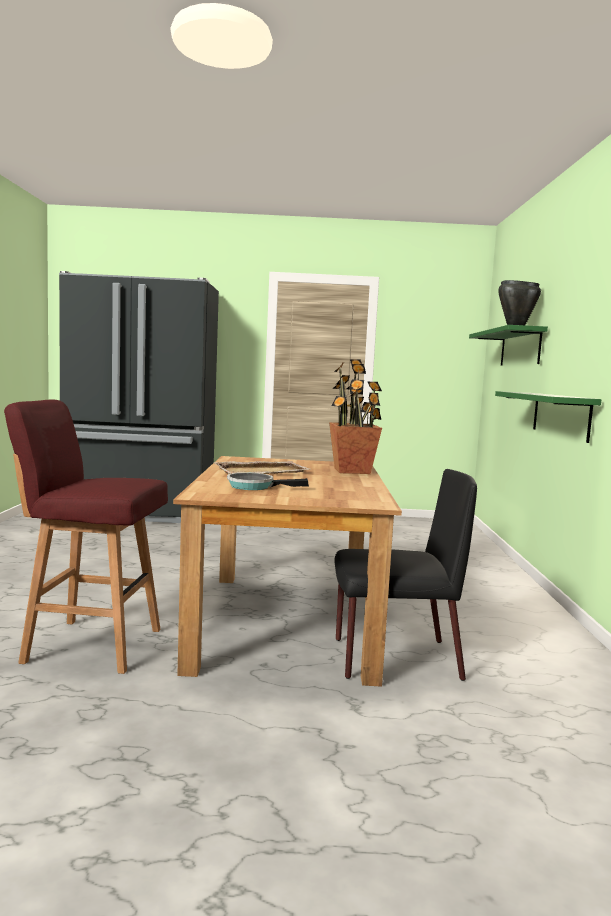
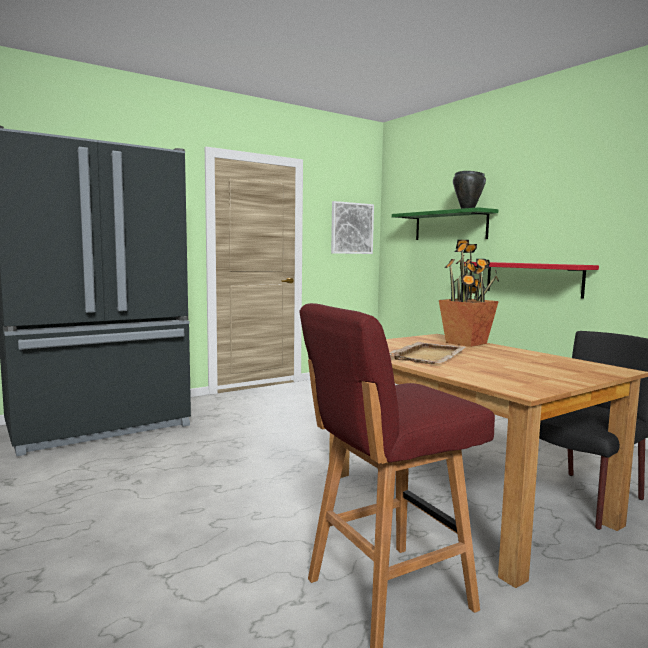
camera: 35 degrees left, 0 degrees up
frying pan [227,473,309,490] -> none
green shelf [495,391,601,443] -> red shelf [464,262,599,299]
none -> picture [331,201,374,254]

